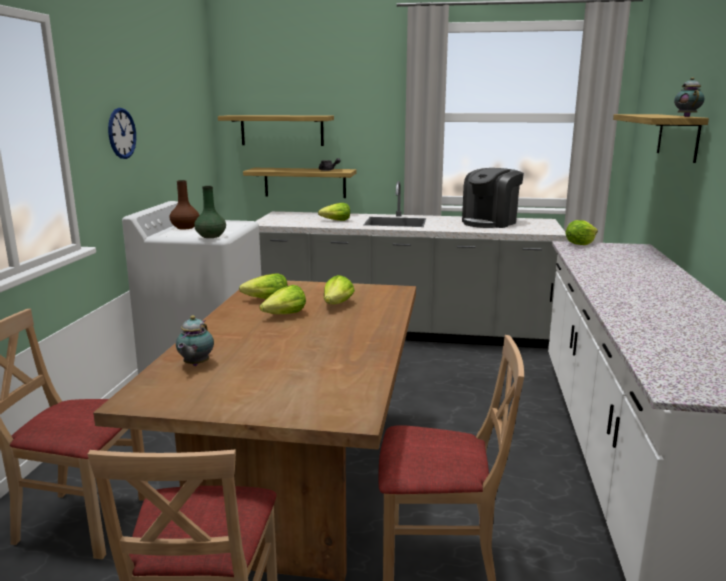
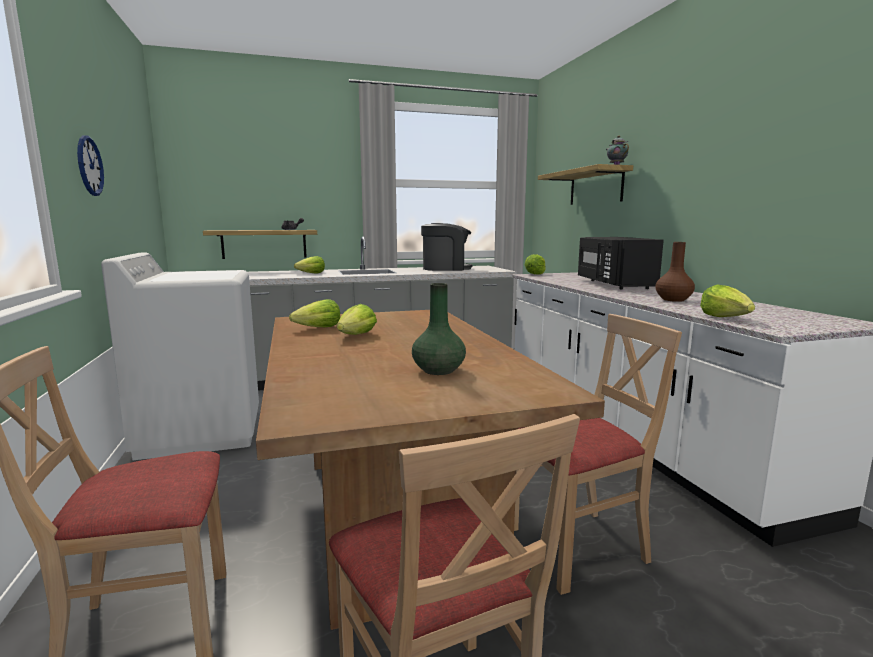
camera: 25 degrees left, 5 degrees down
brown vase [170,180,200,229] -> brown vase moved to [655,242,695,302]
teapot [176,315,214,366] -> none
green vase [194,186,226,238] -> green vase moved to [412,283,466,375]
shelf [218,115,334,146] -> none
lettuce [324,275,355,304] -> lettuce moved to [700,284,755,317]
coffee machine [462,168,524,228] -> coffee machine turned 120 degrees counterclockwise [421,223,472,271]
none -> black microwave [578,237,664,289]

